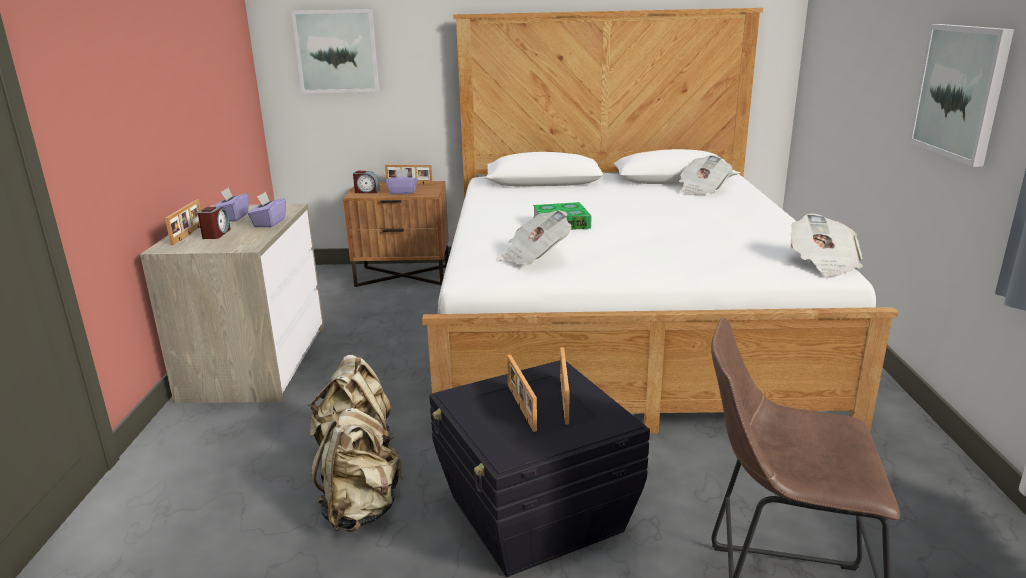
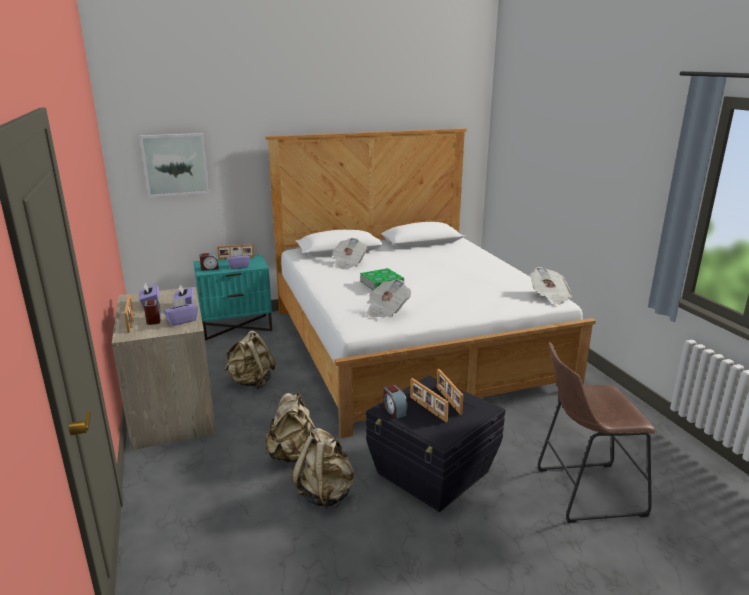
camera: 20 degrees left, 0 degrees up
brown nightstand [343,181,449,287] -> turquoise nightstand [194,254,272,341]
newspaper [679,155,733,195] -> newspaper moved to [332,238,368,269]
picture [909,24,1014,167] -> none
none -> purple tissue box [163,297,198,326]
none -> beige backpack [224,330,276,389]
none -> alarm clock [384,385,408,419]

